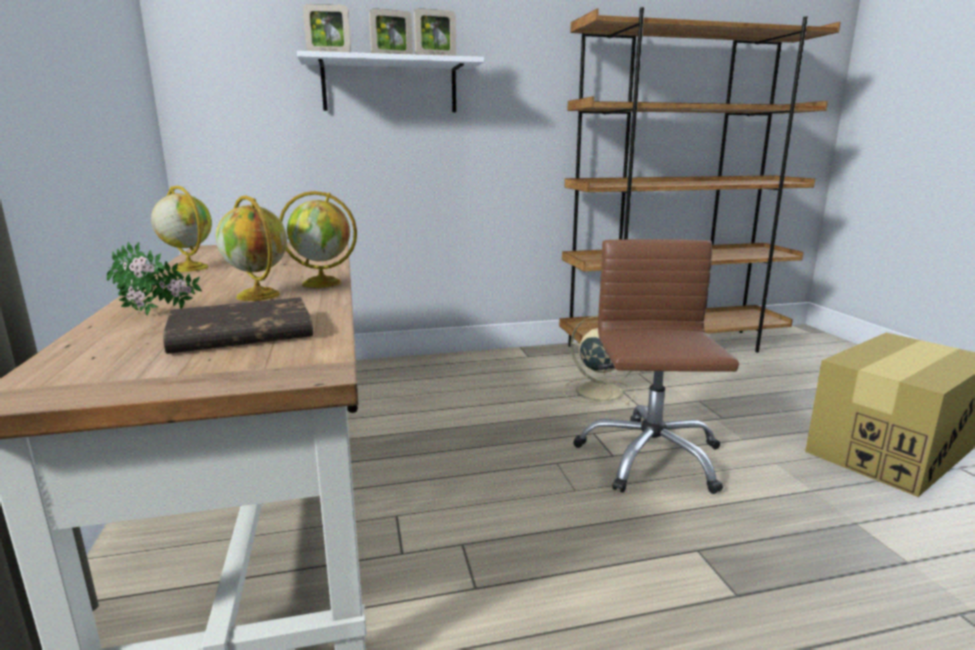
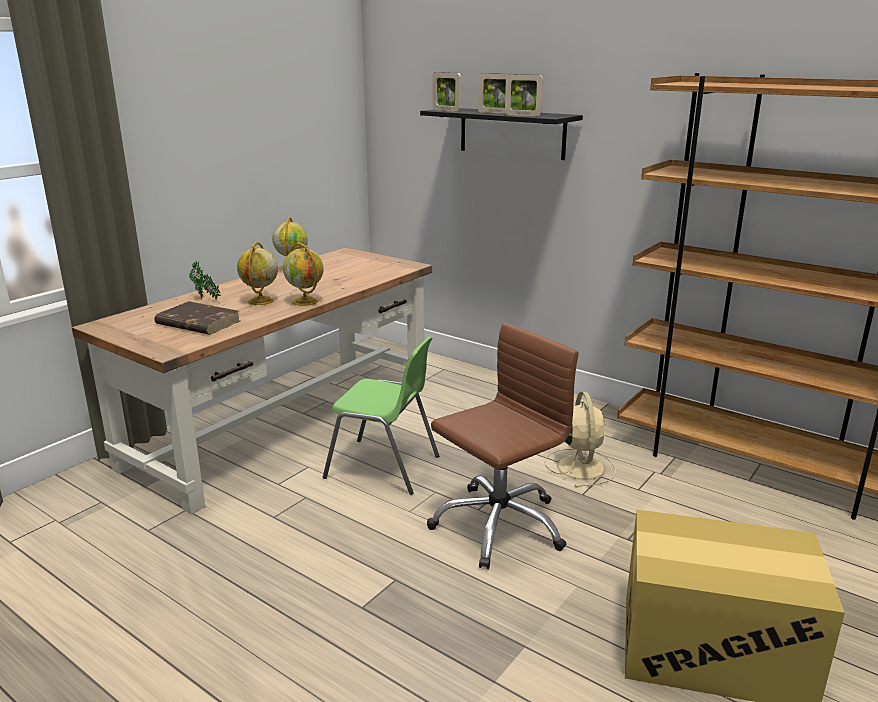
camera: 50 degrees right, 5 degrees up
white shelf [297,51,484,112] -> black shelf [420,108,583,160]
none -> green chair [323,336,439,495]

